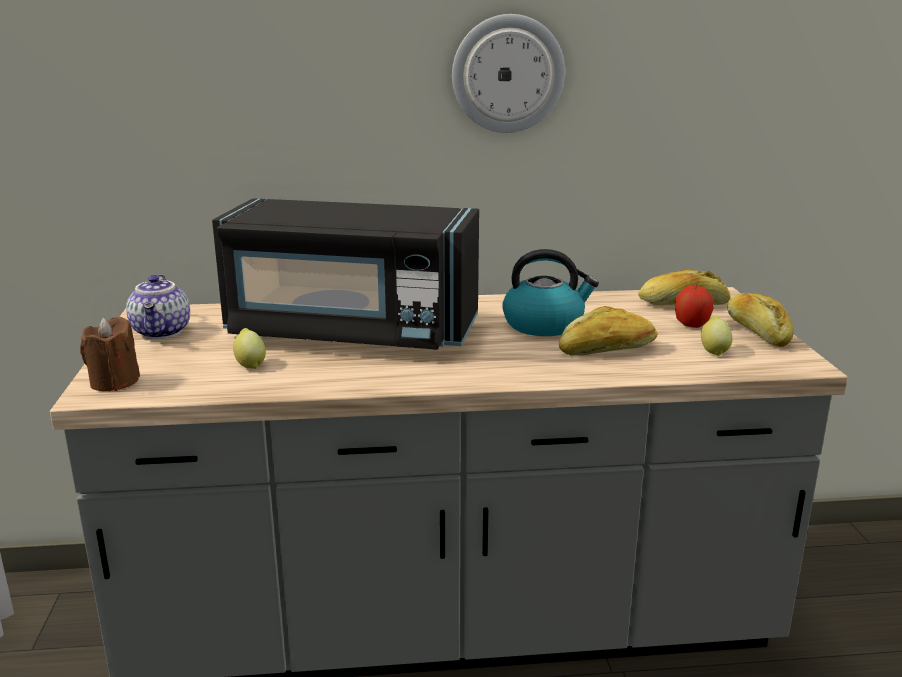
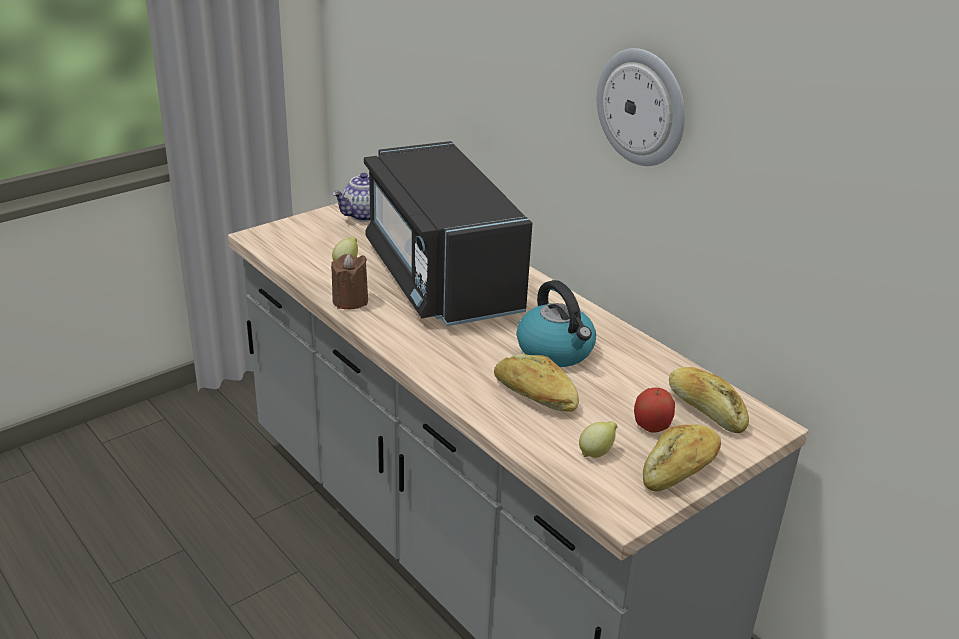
camera: 55 degrees right, 10 degrees up
brown candle [80,317,140,391] -> brown candle moved to [331,254,368,309]

